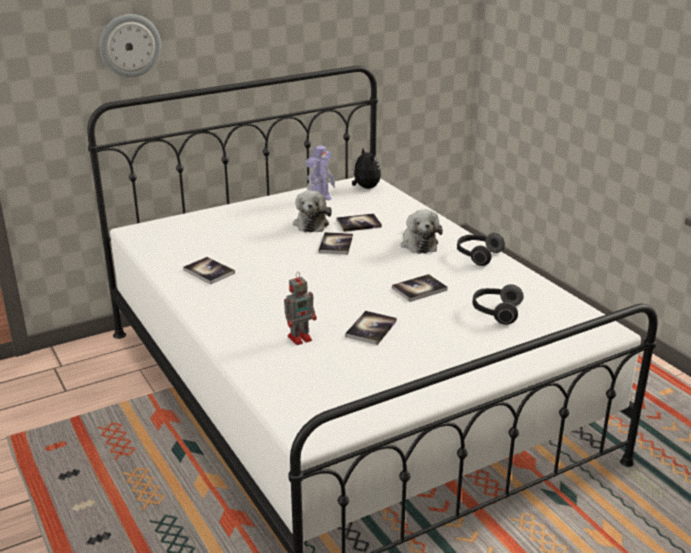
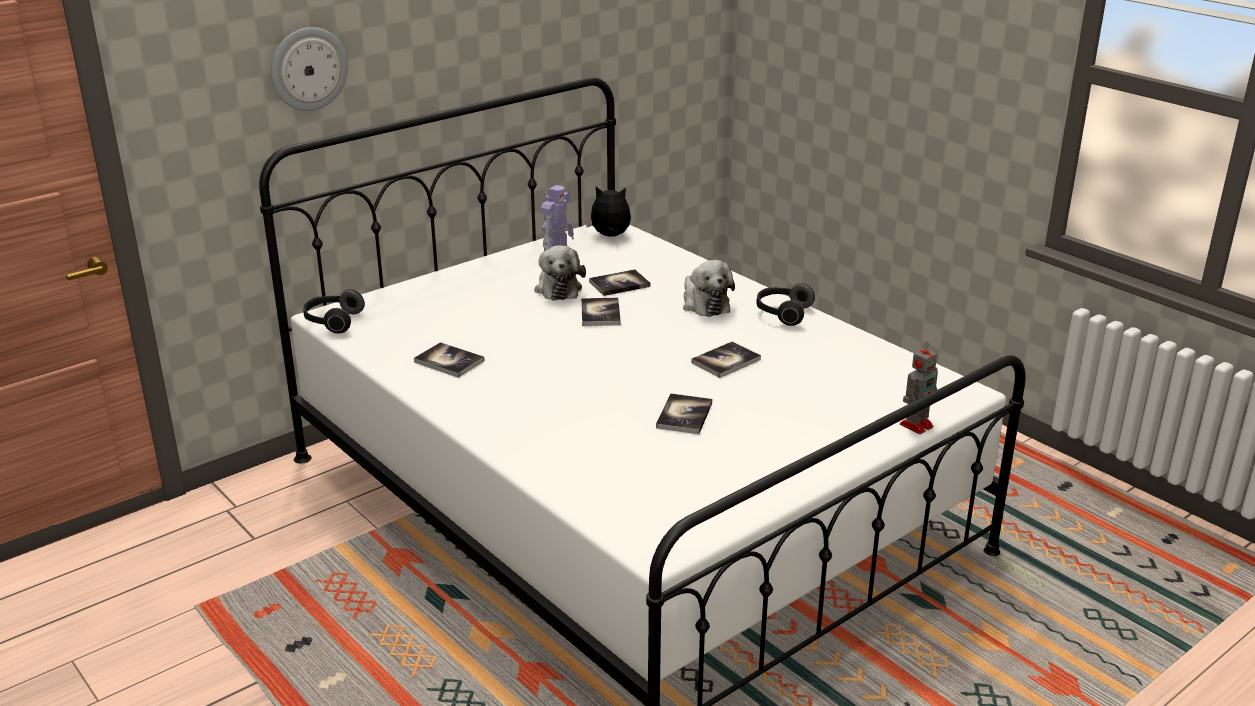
camera: 10 degrees left, 0 degrees up
toy robot [284,272,316,345] -> toy robot moved to [900,342,938,434]
plush toy [351,148,381,189] -> plush toy turned 45 degrees counterclockwise [585,186,631,237]
headphones [472,284,524,325] -> headphones moved to [303,289,365,333]

